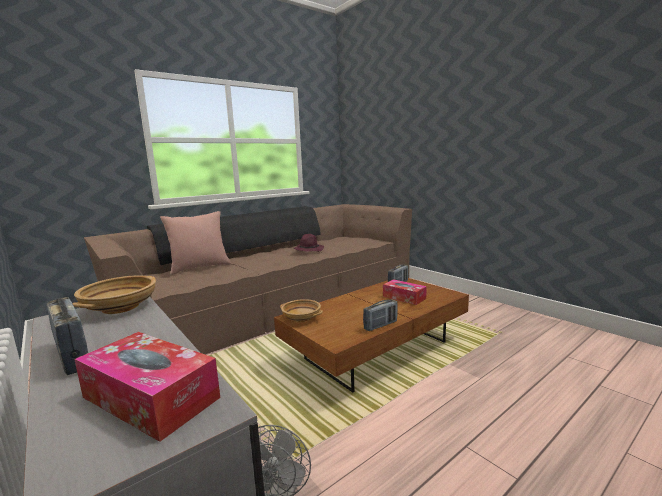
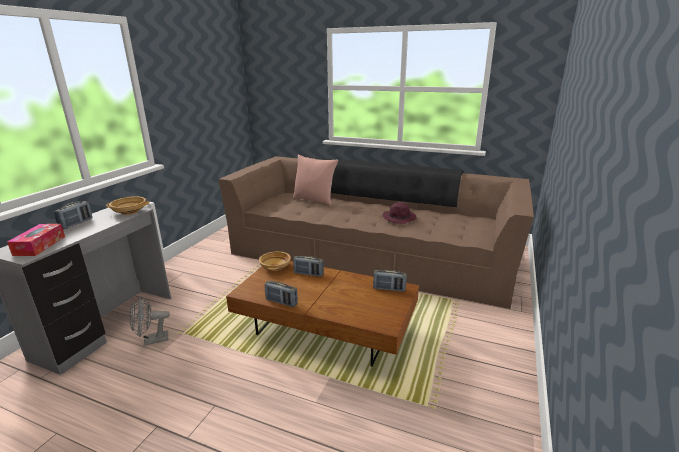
camera: 60 degrees right, 10 degrees up
tissue box [383,279,427,305] -> none
none -> radio [293,256,324,277]

